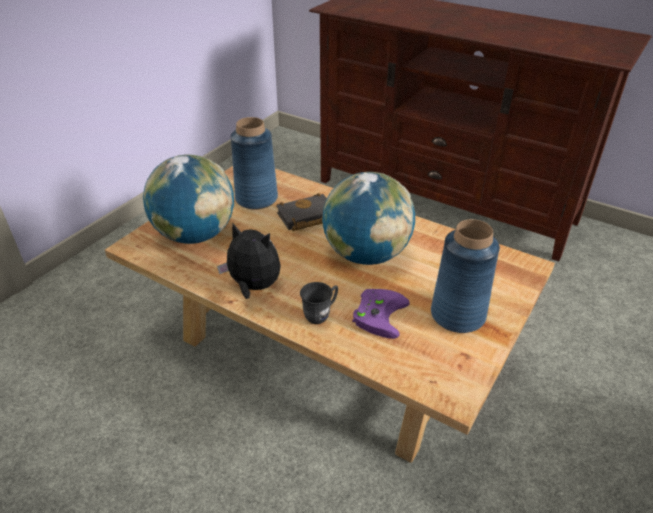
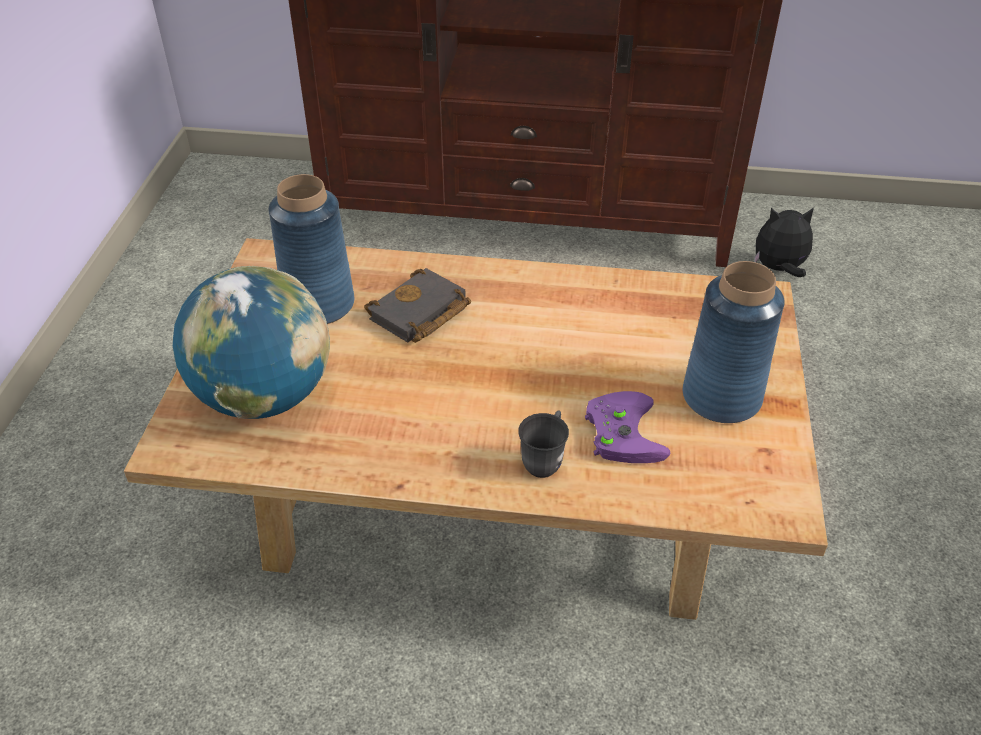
camera: 25 degrees left, 5 degrees up
plush toy [217,222,281,299] -> plush toy moved to [754,208,814,277]
globe [322,172,415,265] -> none

